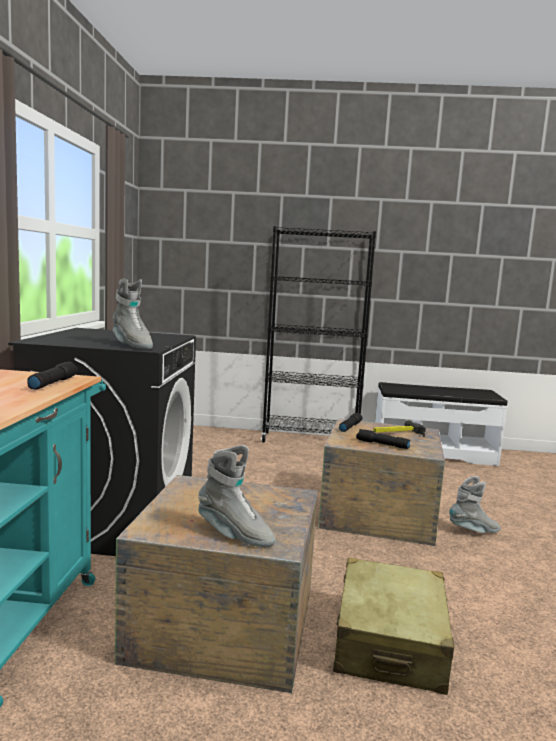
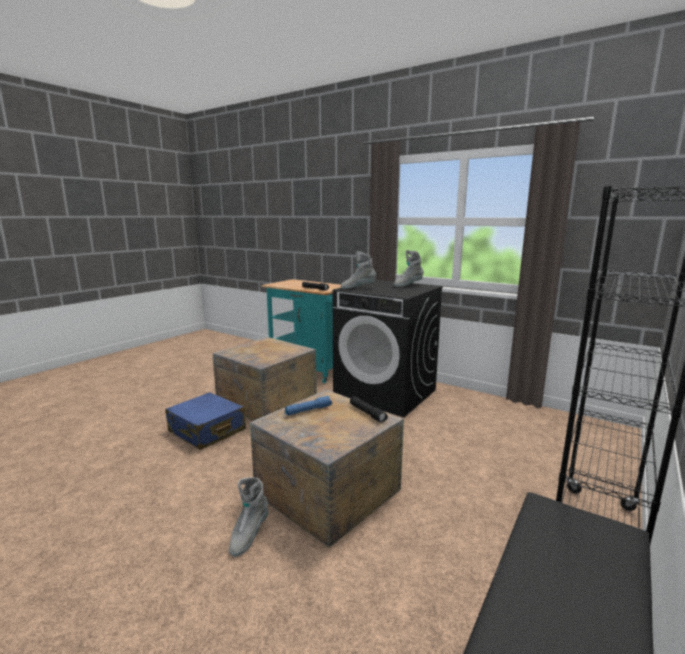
camera: 120 degrees right, 5 degrees up
grey boot [198,445,276,547] -> grey boot moved to [393,250,424,287]
beige suitcase [333,558,454,695] -> blue suitcase [165,392,246,450]
black flashlight [356,429,410,449] -> blue flashlight [285,396,332,415]
hammer [373,420,426,437] -> none

